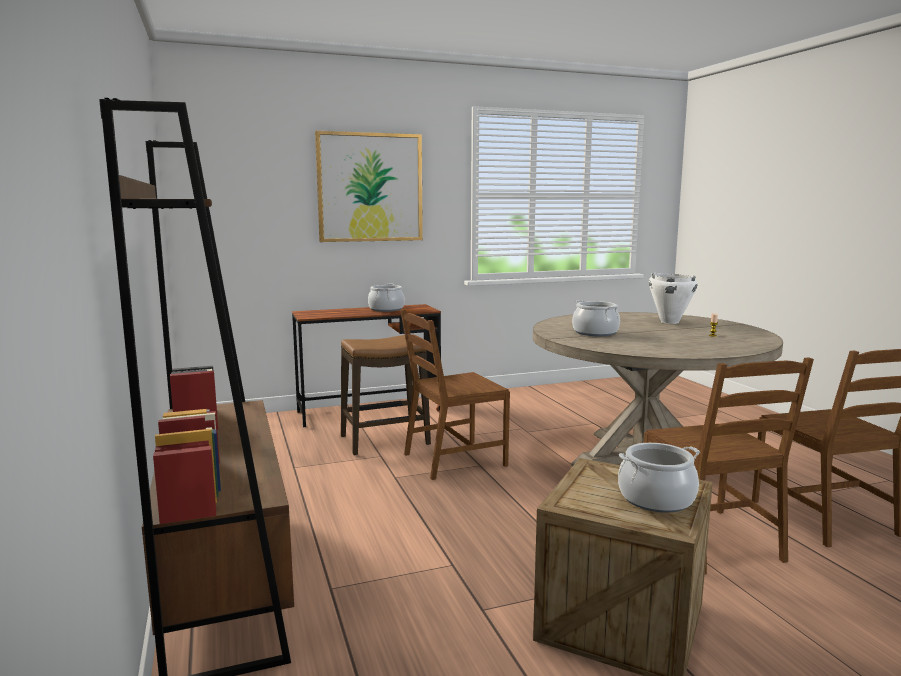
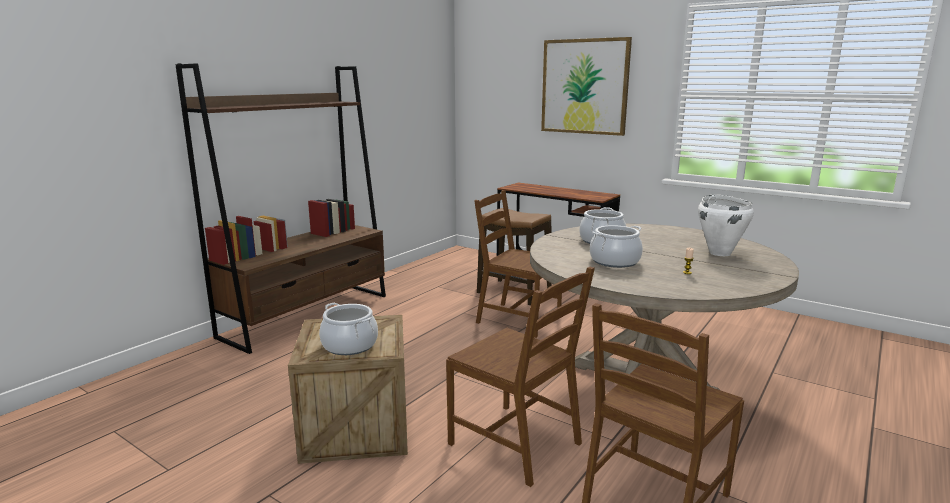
camera: 55 degrees right, 5 degrees up
cooking pot [368,284,405,312] -> cooking pot moved to [590,225,643,268]
brown chair [644,358,814,574] -> brown chair turned 90 degrees counterclockwise [446,267,595,487]

